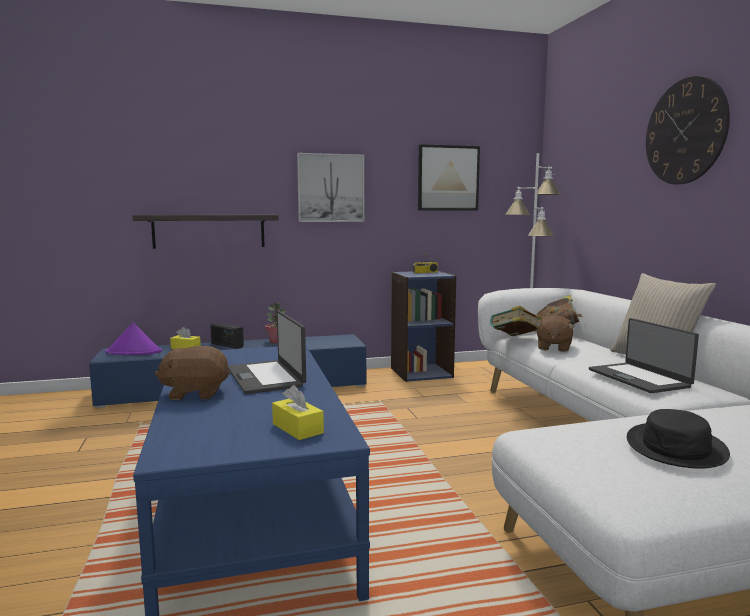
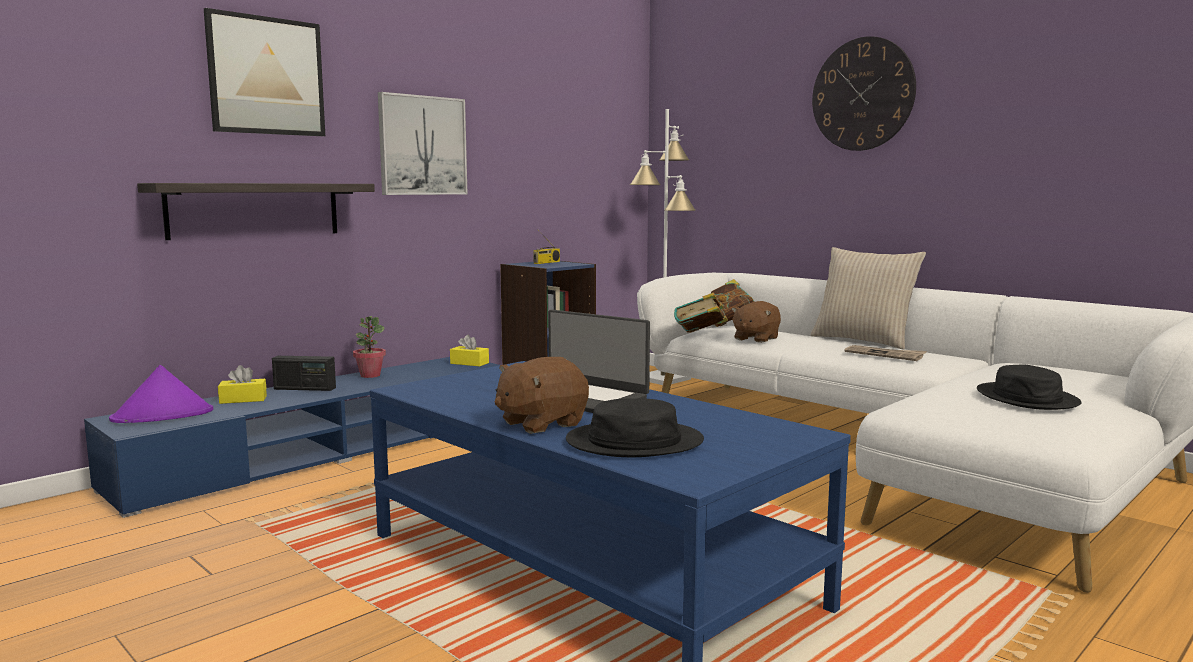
camera: 30 degrees left, 0 degrees up
yellow tissue box [272,385,324,440] -> yellow tissue box moved to [450,335,489,366]
picture [418,144,480,211] -> picture moved to [204,8,325,136]
brown plush toy [535,315,575,352] -> brown plush toy turned 45 degrees clockwise [731,301,781,343]
laptop [589,318,699,393] -> newspaper [844,345,927,361]
none -> black hat [566,398,704,457]

